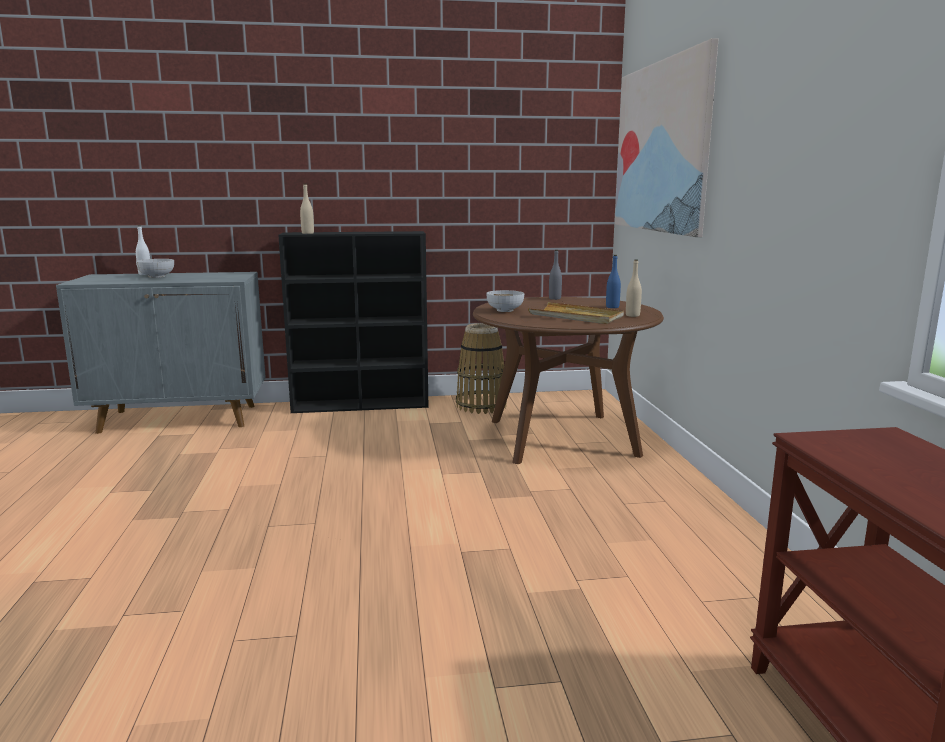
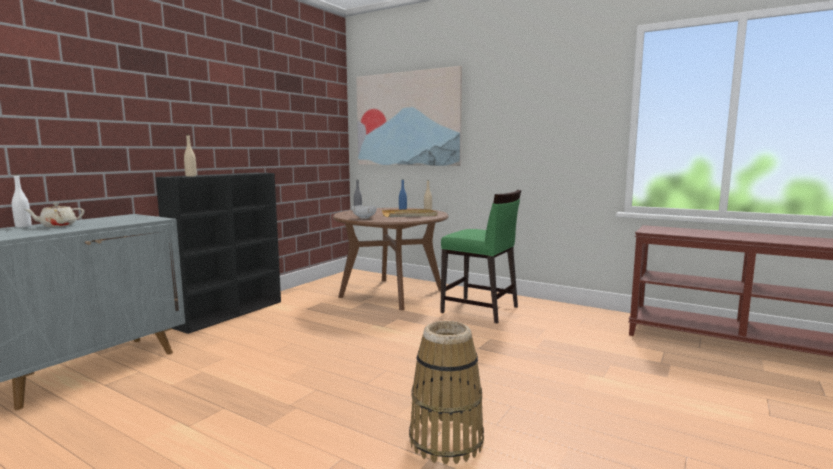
camera: 50 degrees left, 5 degrees down
bowl [136,259,174,278] -> beige teapot [24,203,84,227]
basket [456,323,507,414] -> basket moved to [409,321,484,464]
none -> green chair [440,190,521,323]

